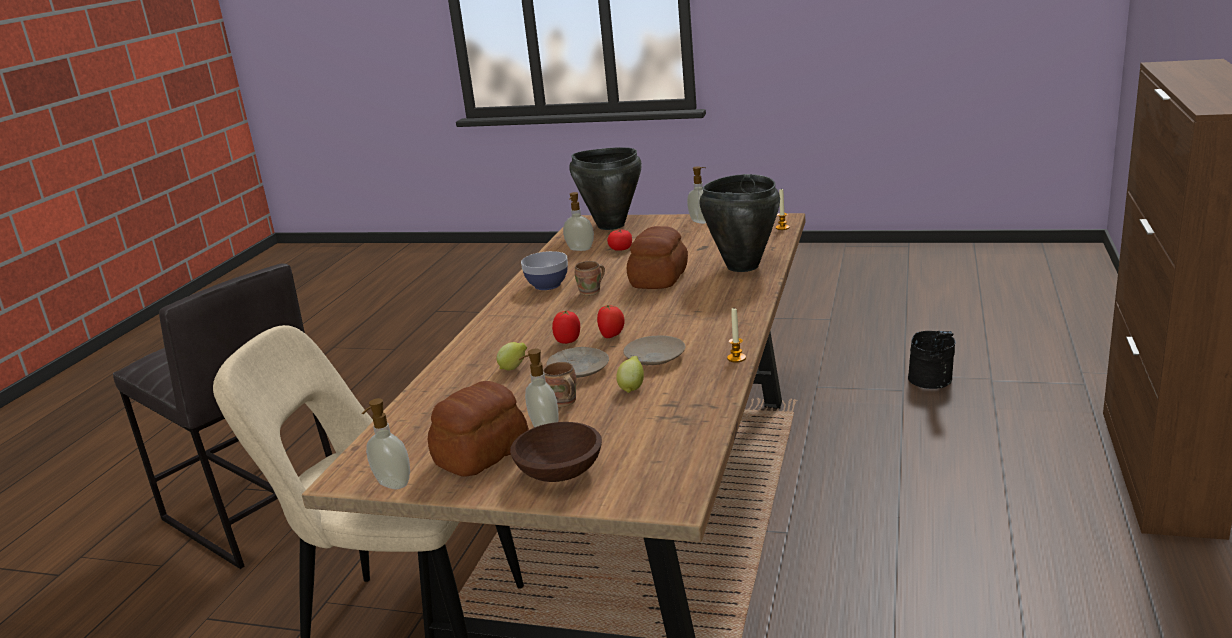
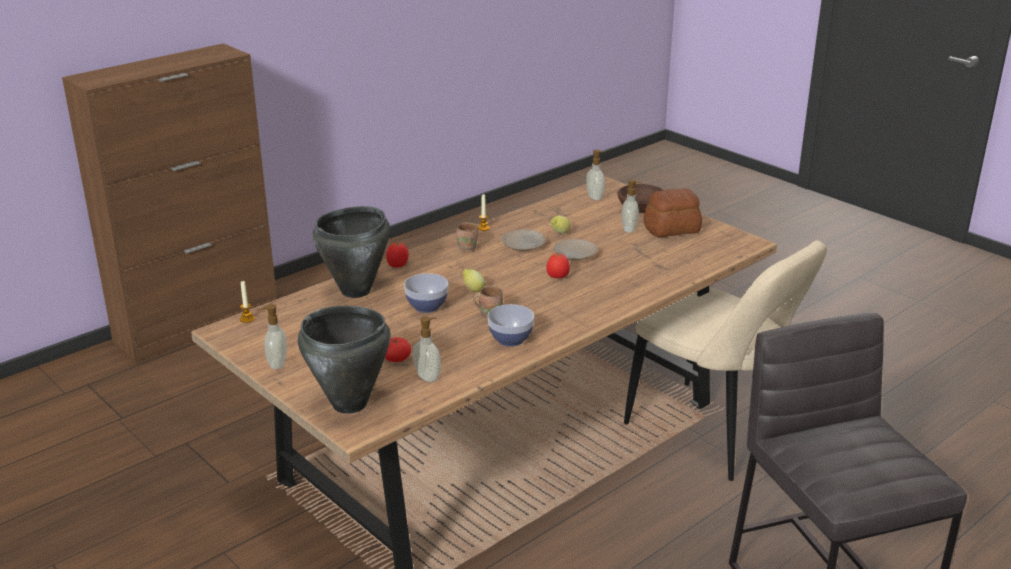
camera: 150 degrees left, 5 degrees up
soap dispenser [362,398,410,489] -> soap dispenser moved to [586,150,605,200]
lemon [496,342,527,370] -> lemon moved to [463,269,485,292]
brown mug [543,362,576,407] -> brown mug moved to [456,222,478,252]
tomato [597,305,625,338] -> tomato moved to [386,242,409,268]
bread [627,226,688,289] -> bowl [404,273,449,313]
black bucket [908,331,956,389] -> none

